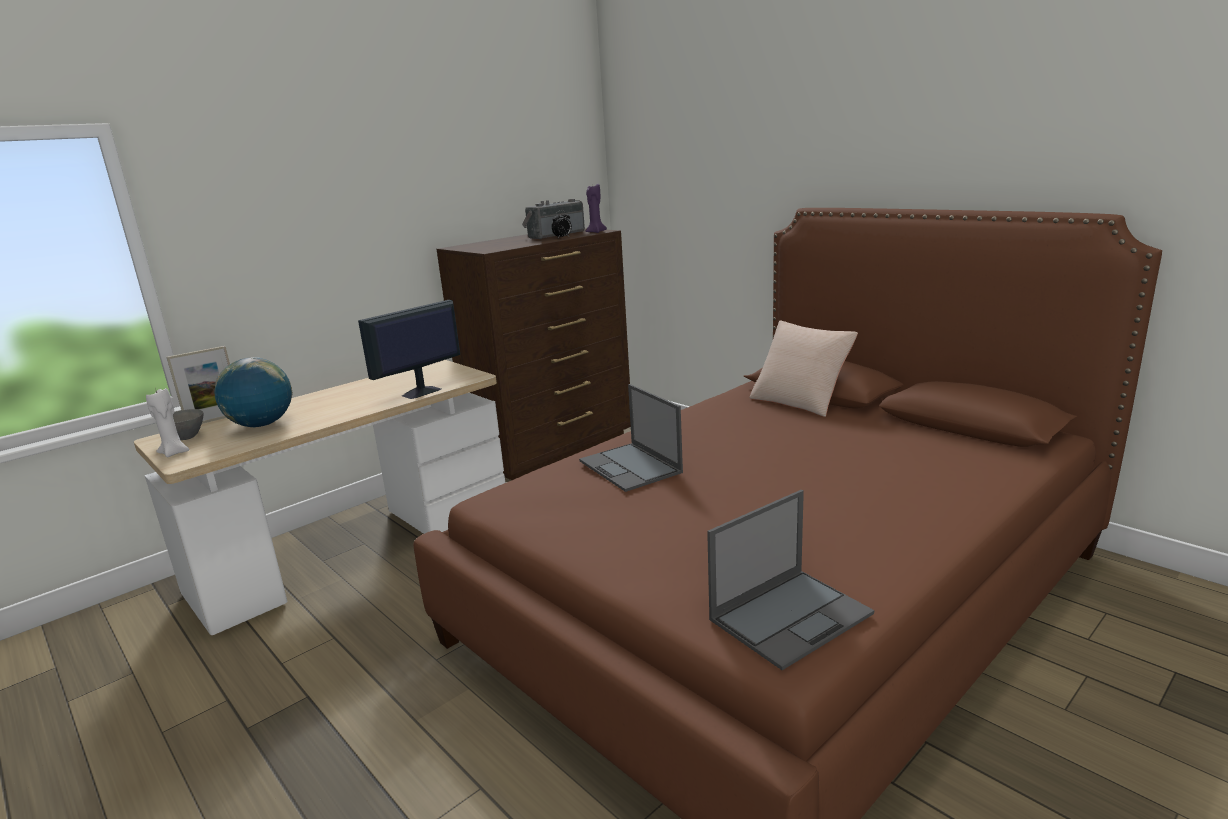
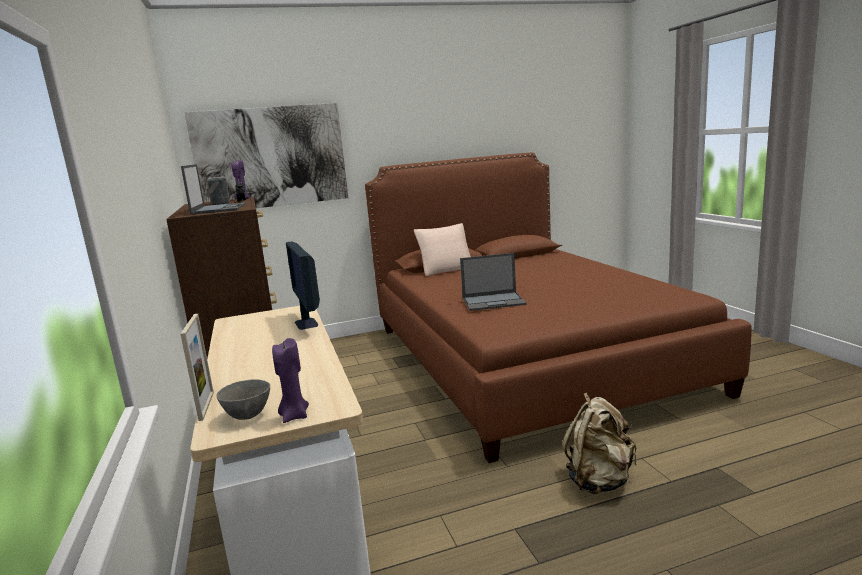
camera: 65 degrees left, 5 degrees down
white candle [146,388,189,457] -> purple candle [272,338,309,423]
globe [214,357,293,427] -> none
laptop [707,490,874,670] -> laptop moved to [181,164,246,215]
none -> picture [184,103,348,208]
none -> beige backpack [563,393,637,494]

